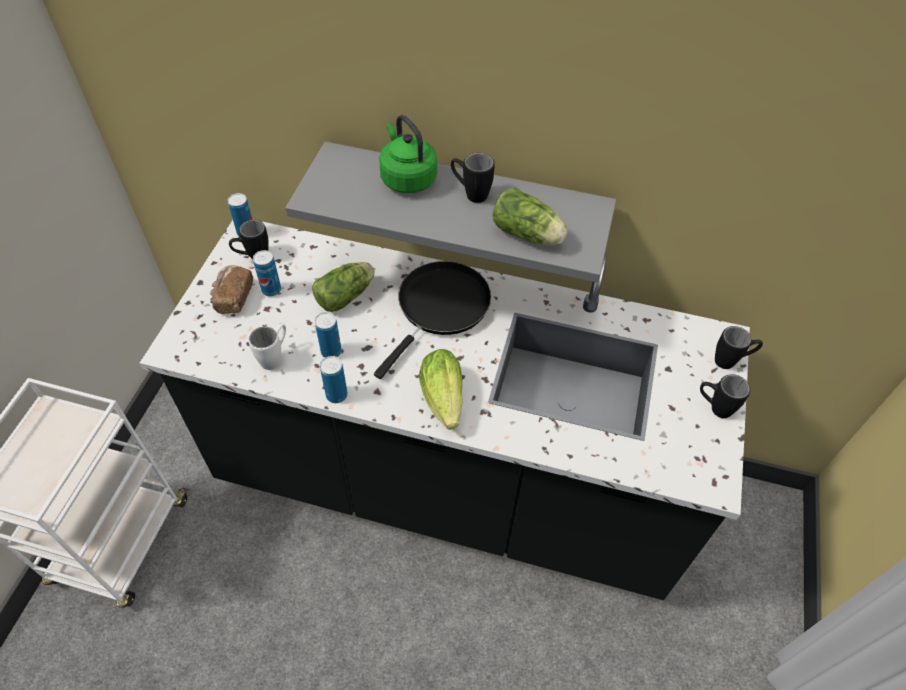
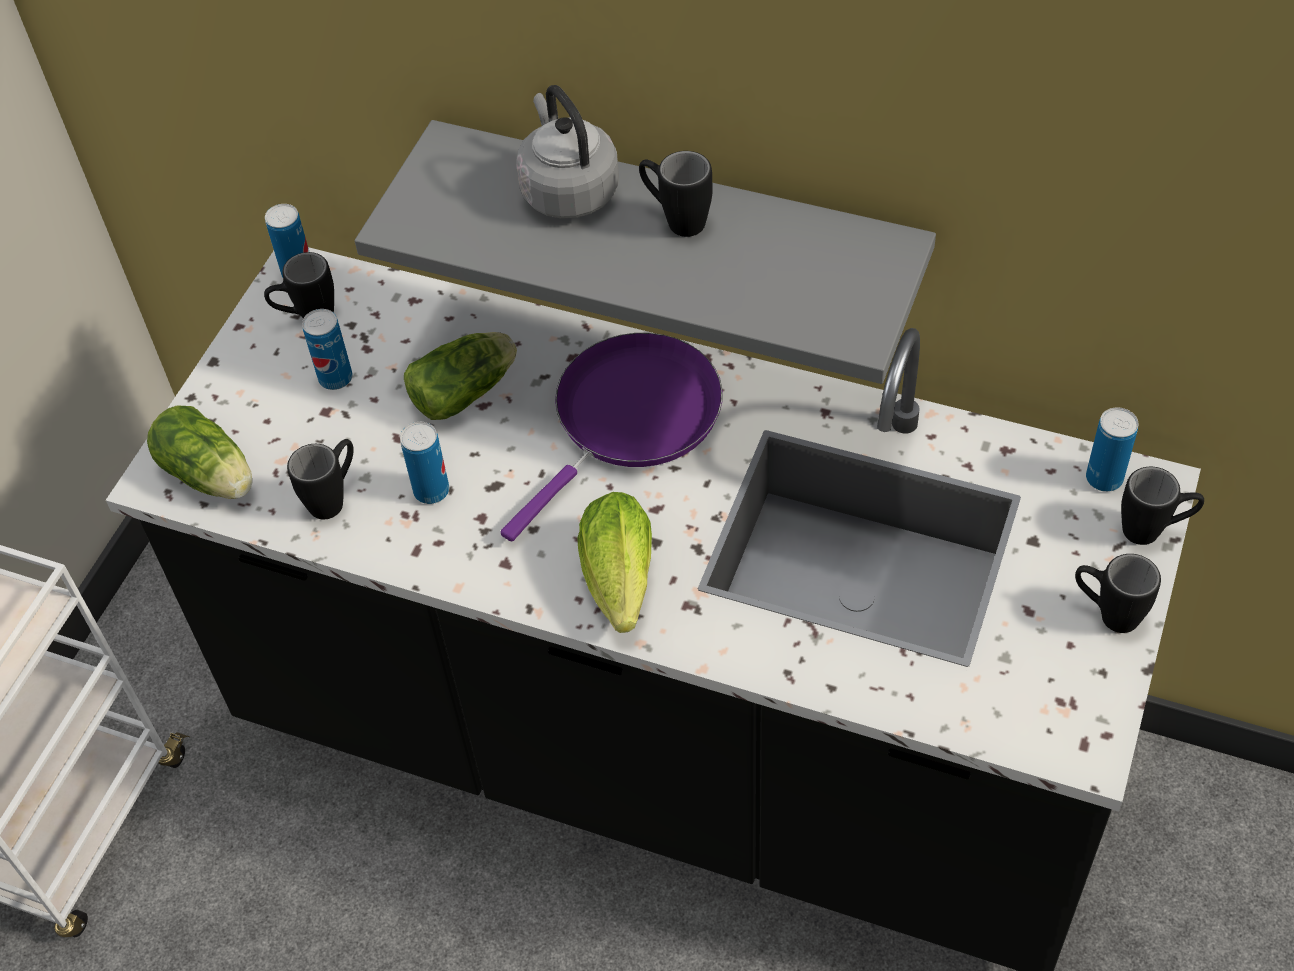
camera: 10 degrees right, 0 degrees up
bread [210,265,253,314] -> none
white mug [249,323,286,370] -> black mug [287,439,354,520]
can [320,356,348,403] -> can moved to [1086,407,1138,492]
black frying pan [374,261,491,379] -> purple frying pan [500,333,723,541]
green kettle [379,115,437,193] -> grey kettle [517,85,619,219]
lettuce [492,188,567,245] -> lettuce moved to [147,406,252,499]

